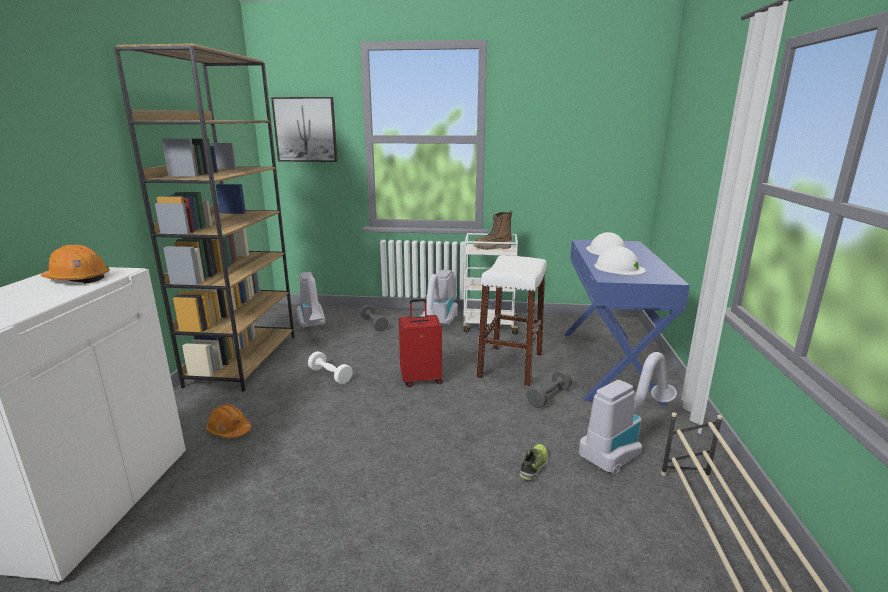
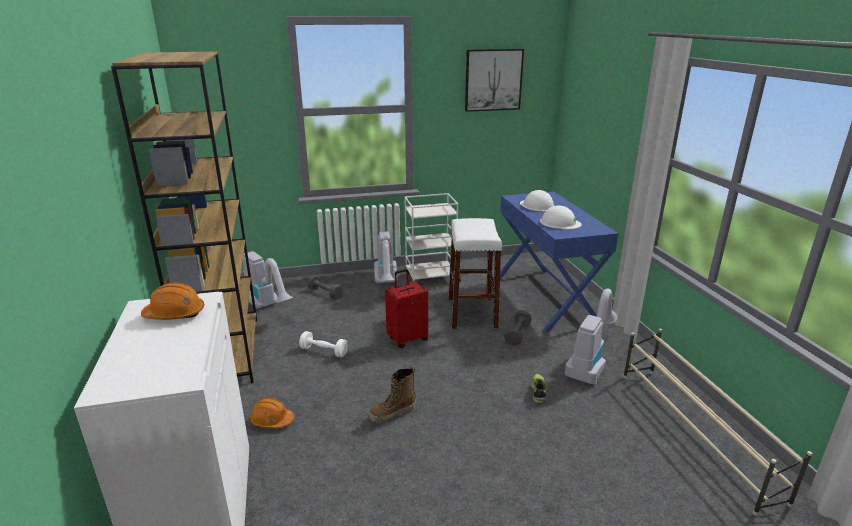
camera: 20 degrees left, 5 degrees up
picture [271,97,338,162] -> picture moved to [465,49,524,112]
boot [474,210,512,250] -> boot moved to [370,366,416,423]

